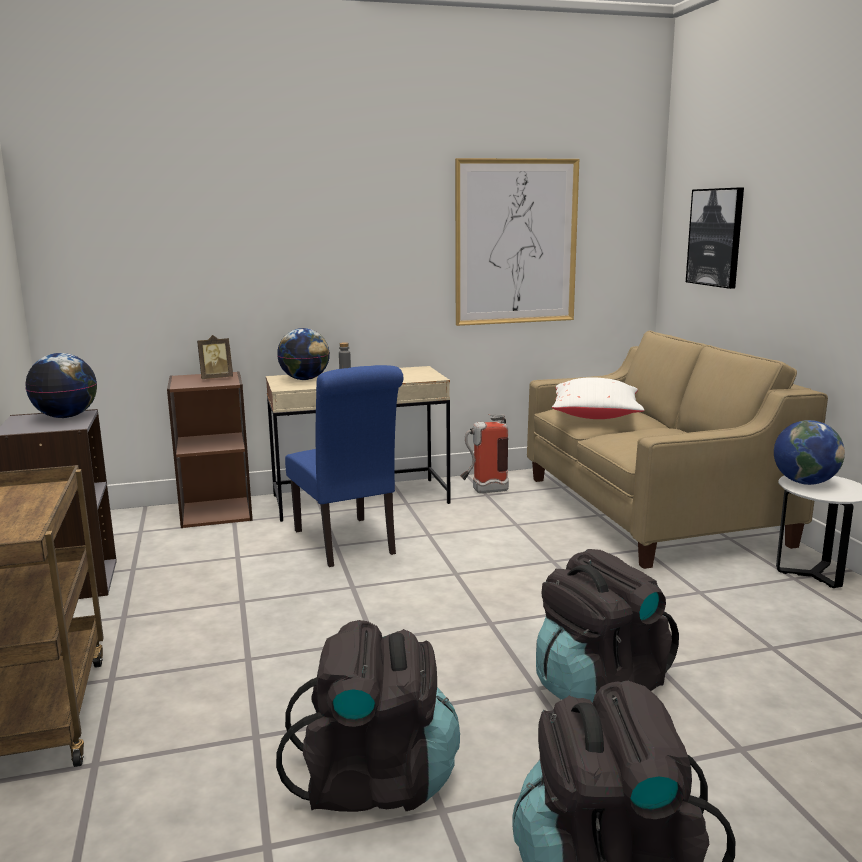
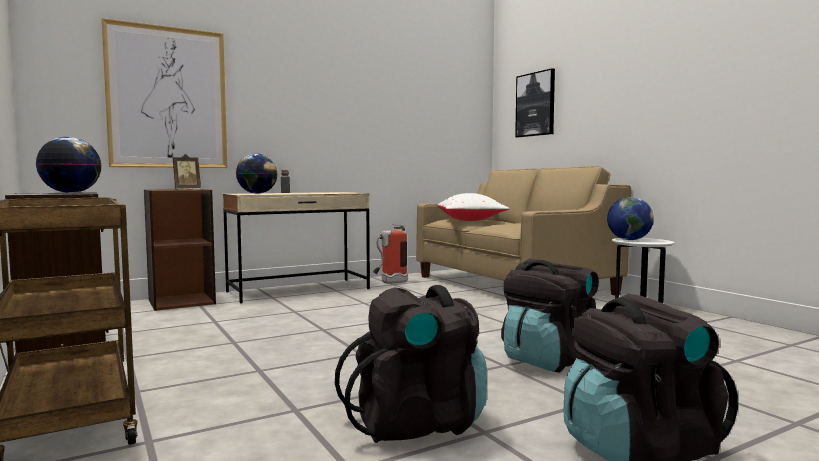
camera: 15 degrees left, 10 degrees down
blue chair [285,365,403,567] -> none
picture [455,158,579,326] -> picture moved to [102,18,227,168]

